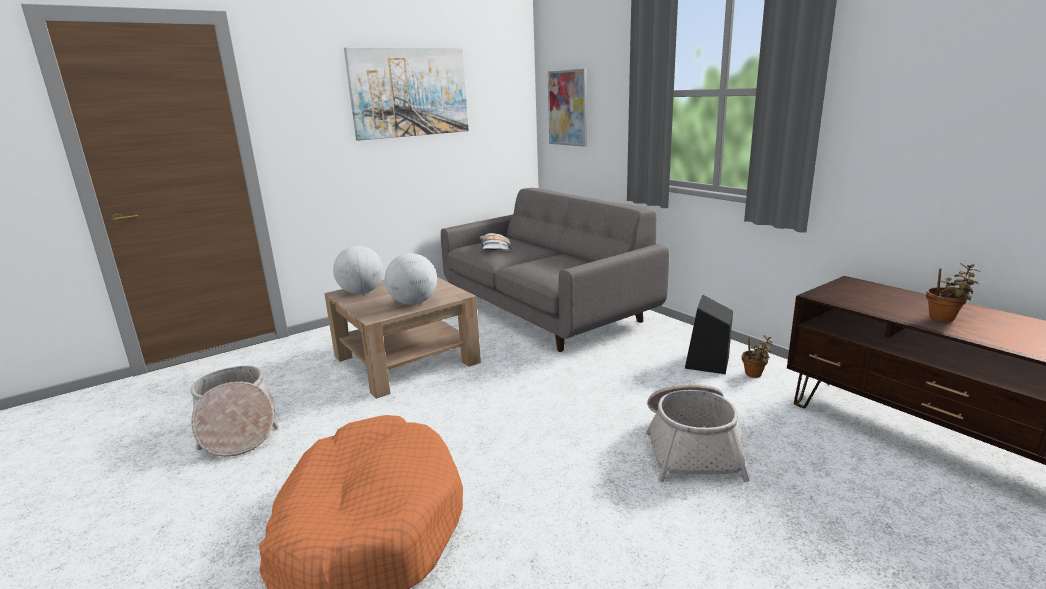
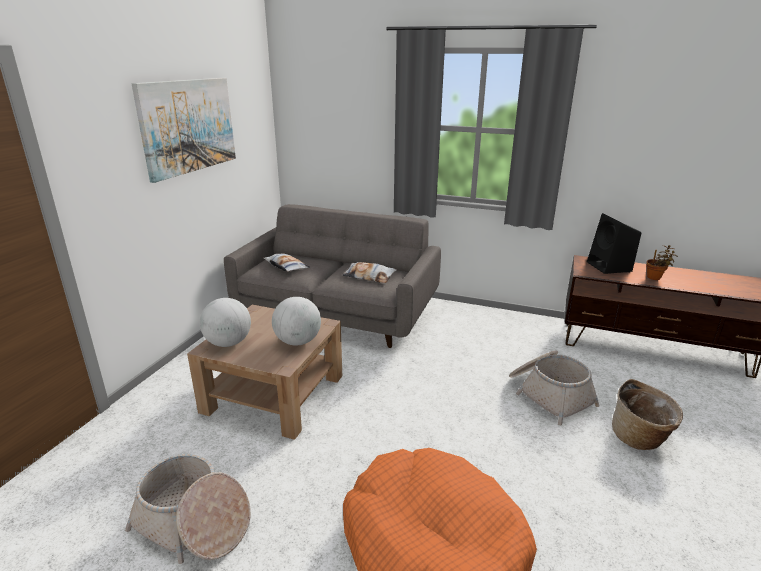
camera: 35 degrees left, 5 degrees up
picture [548,69,587,147] -> none
black speaker [685,294,733,374] -> black speaker moved to [587,213,641,274]
potted plant [742,335,773,378] -> none
none -> pillow [342,262,397,283]
none -> basket [612,379,683,450]

